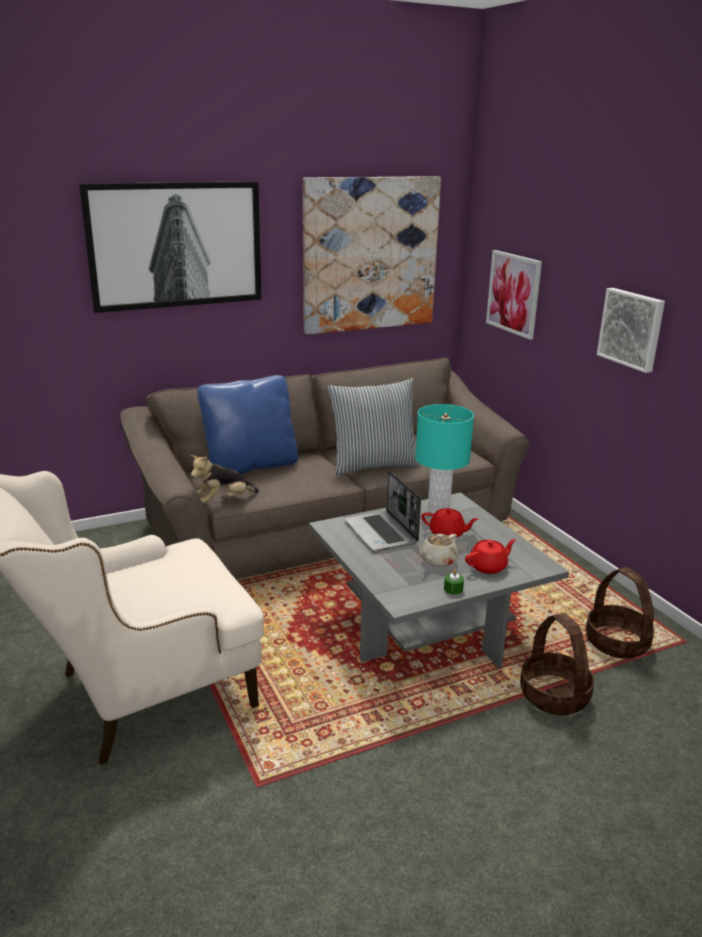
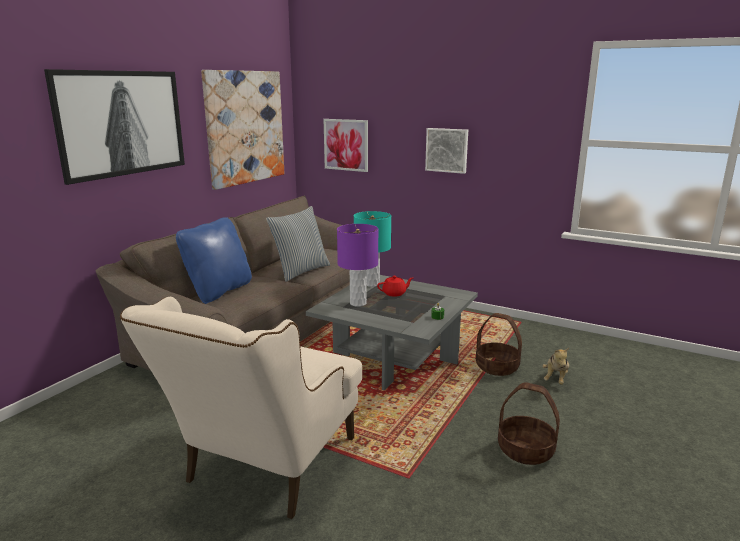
camera: 35 degrees left, 5 degrees down
plush toy [190,455,259,503] -> plush toy moved to [542,348,569,385]
laptop [344,470,421,551] -> purple table lamp [337,224,379,307]
beige teapot [420,534,458,567] -> none
red teapot [465,539,516,574] -> none
basket [586,567,654,659] -> basket moved to [498,382,560,465]

